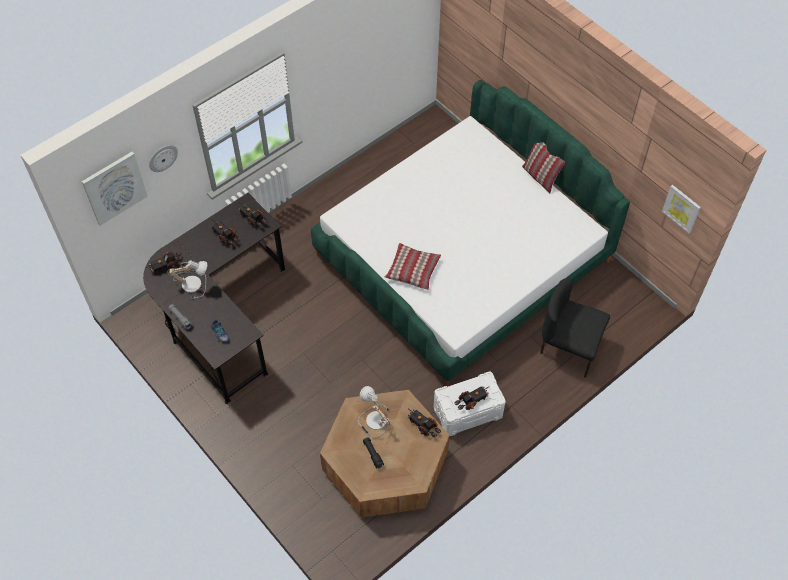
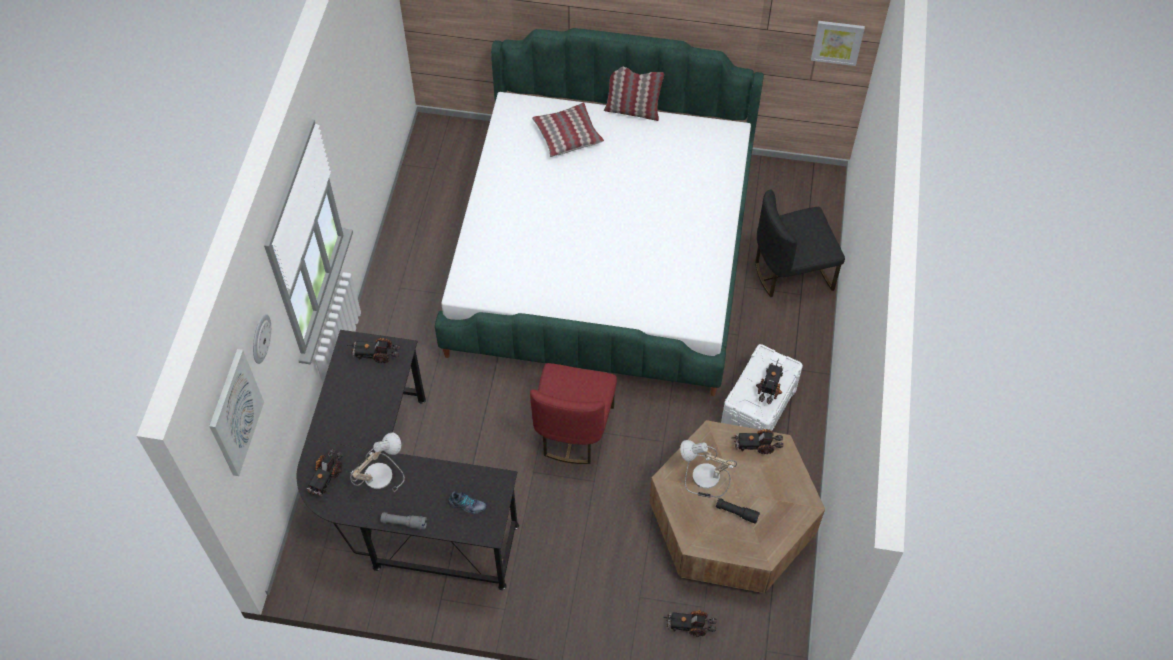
camera: 40 degrees left, 0 degrees up
toy truck [211,219,239,246] -> toy truck moved to [663,610,717,637]
pillow [385,243,441,290] -> pillow moved to [532,103,604,157]
none -> red chair [530,363,617,464]

